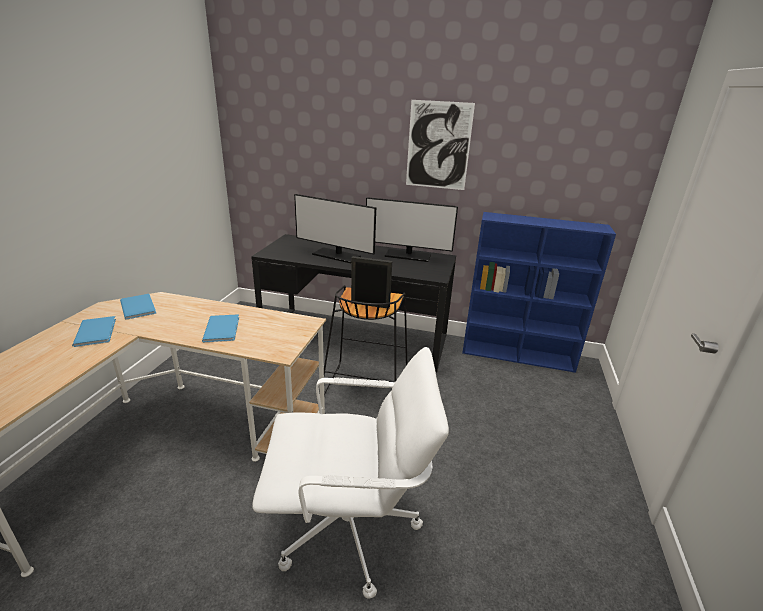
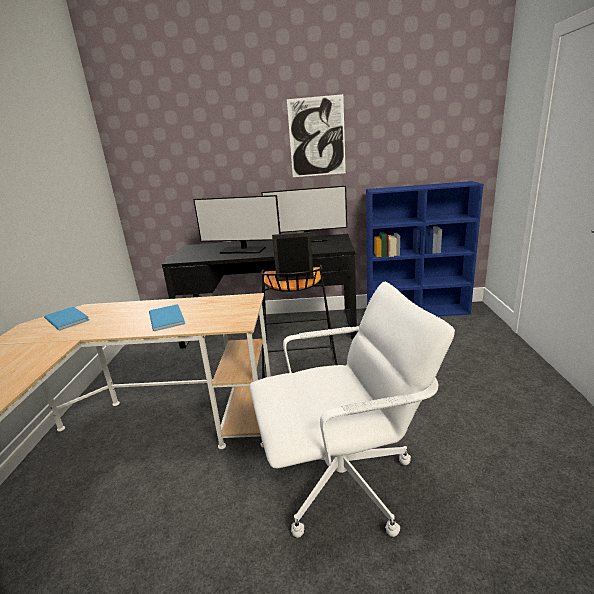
camera: 10 degrees left, 5 degrees down
blue book [72,316,116,347] -> none

